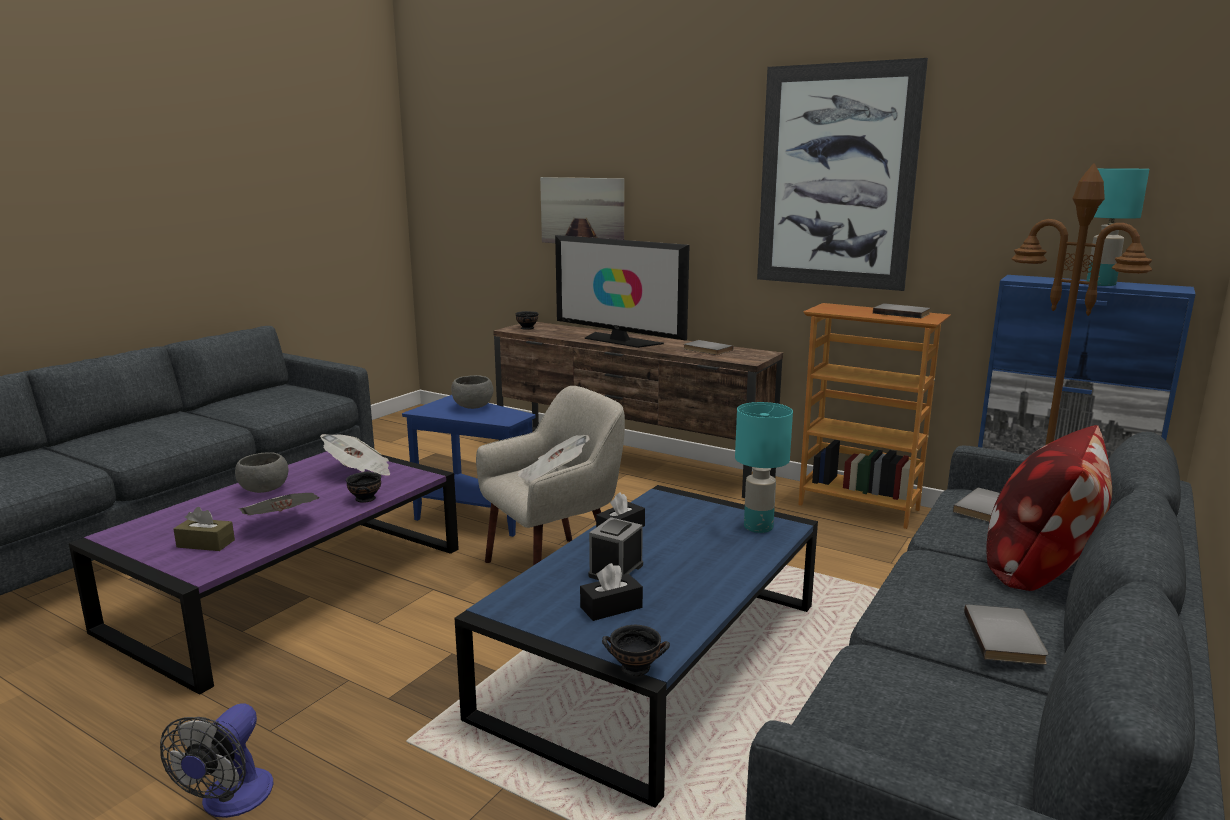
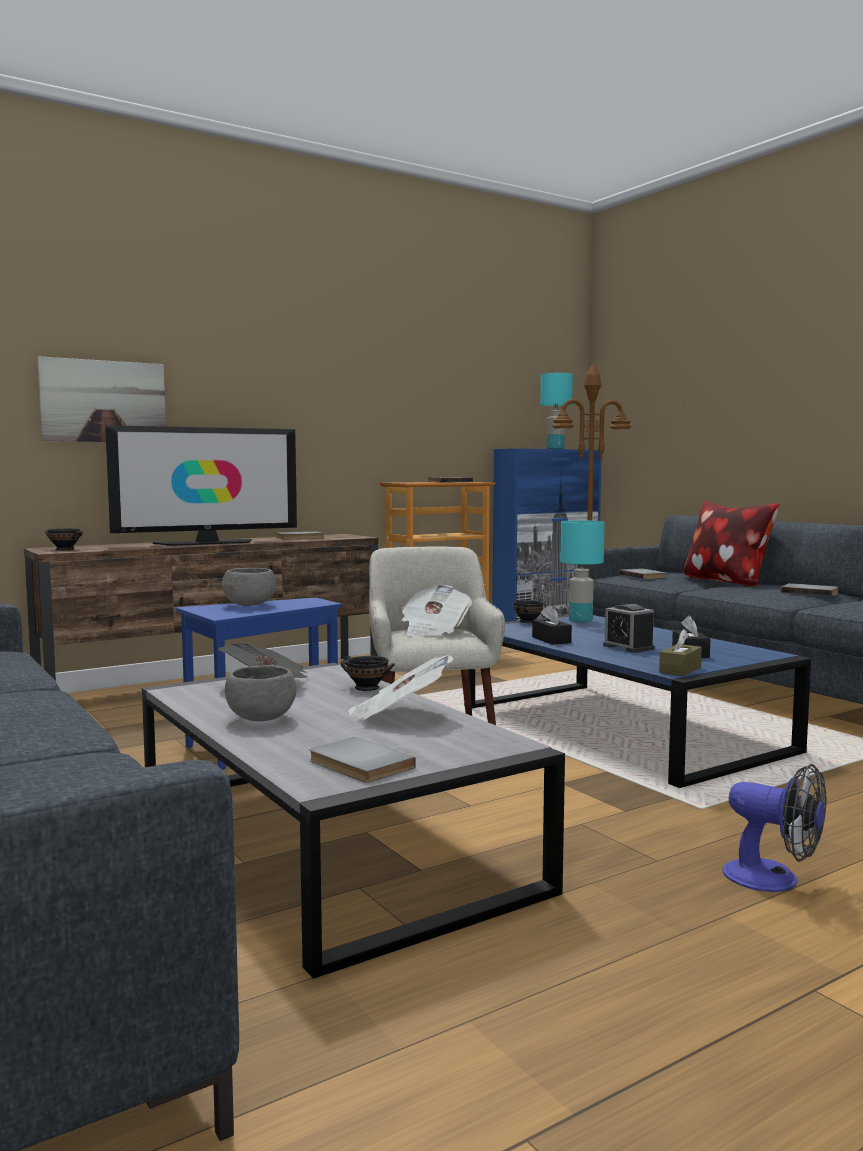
camera: 65 degrees left, 10 degrees down
purple coffee table [69,451,459,695] -> grey coffee table [142,663,565,979]
brown tissue box [173,507,235,551] -> brown tissue box moved to [659,629,702,676]
black bowl [602,625,670,676] -> black bowl moved to [514,600,543,623]
picture [757,58,928,291] -> none
none -> grey book [309,737,416,783]

